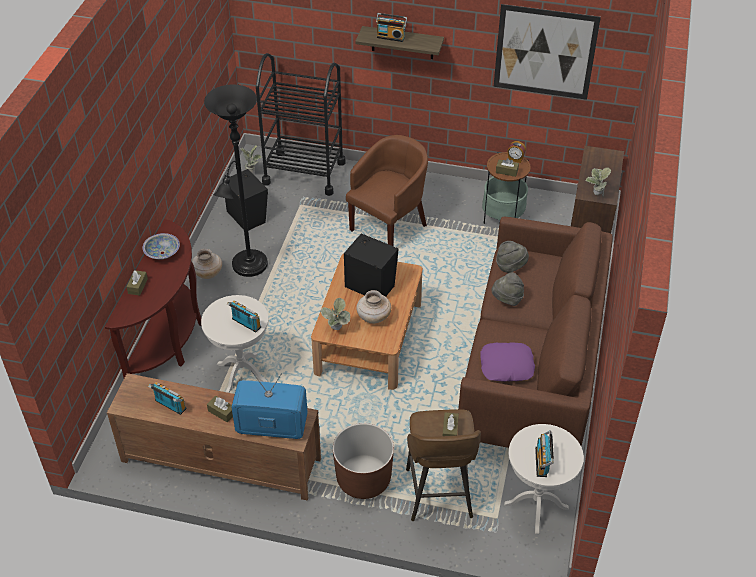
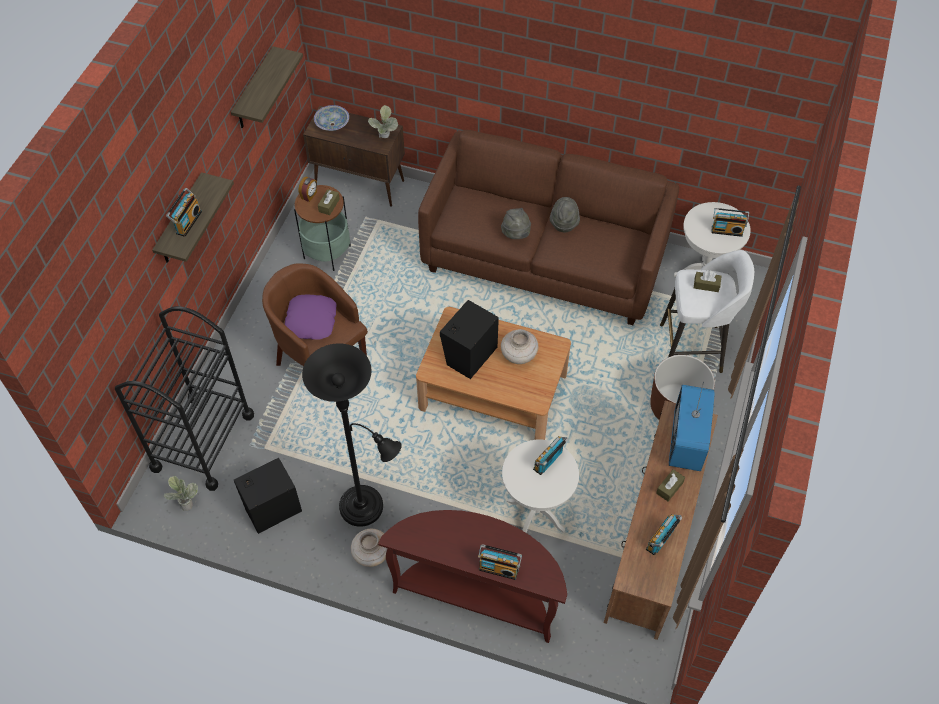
camera: 85 degrees left, 10 degrees up
brown tissue box [127,270,148,296] -> radio [478,544,522,580]
bowl [143,233,180,260] -> bowl moved to [314,105,349,131]
potted plant [320,298,350,330] -> none
brown stool [406,409,481,521] -> white stool [660,250,754,373]
purple pillow [480,342,535,382] -> purple pillow moved to [285,294,337,340]
picture [494,4,601,100] -> shelf [231,46,303,128]
grey hat [496,241,529,273] -> grey hat moved to [550,197,580,232]

